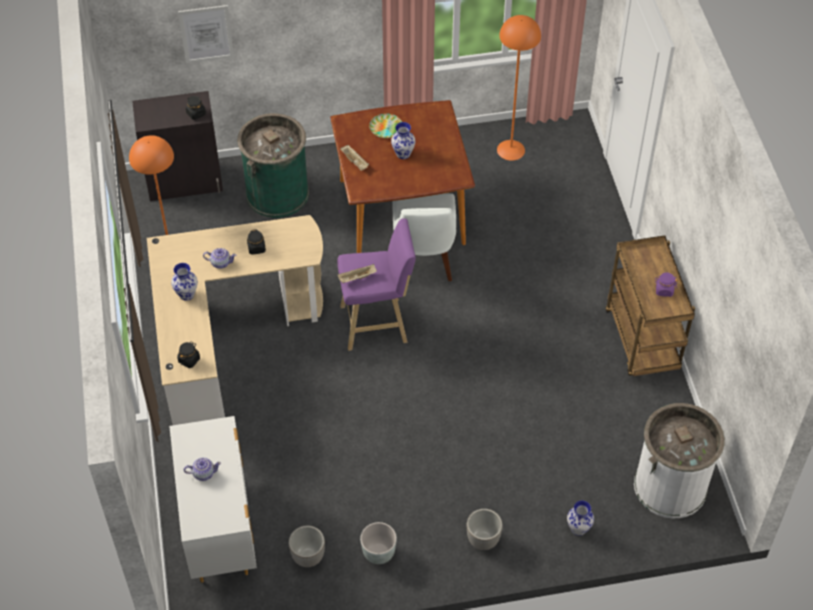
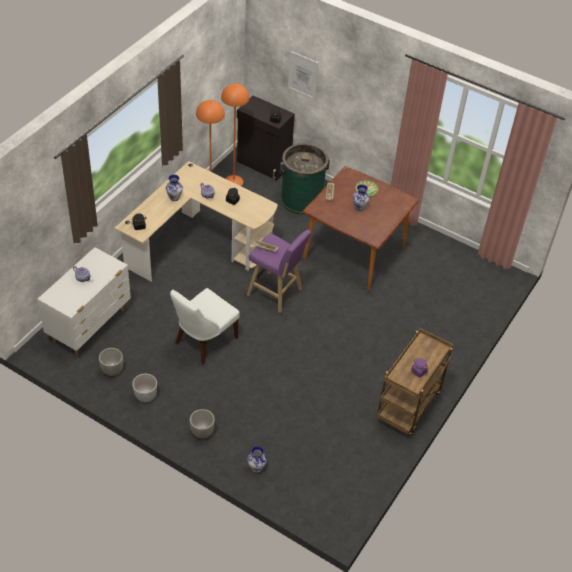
camera: 40 degrees right, 5 degrees down
white chair [392,193,456,281] -> white chair moved to [170,288,240,365]
orange floor lamp [497,15,541,161] -> orange floor lamp moved to [221,83,249,186]
white trash can [634,403,725,518] -> none

